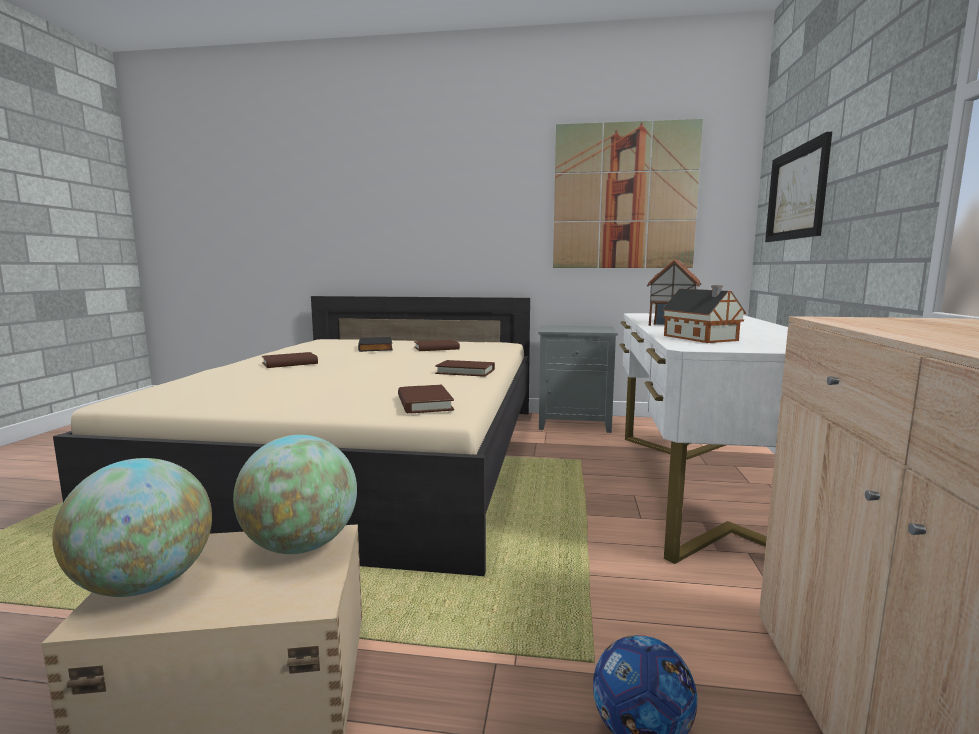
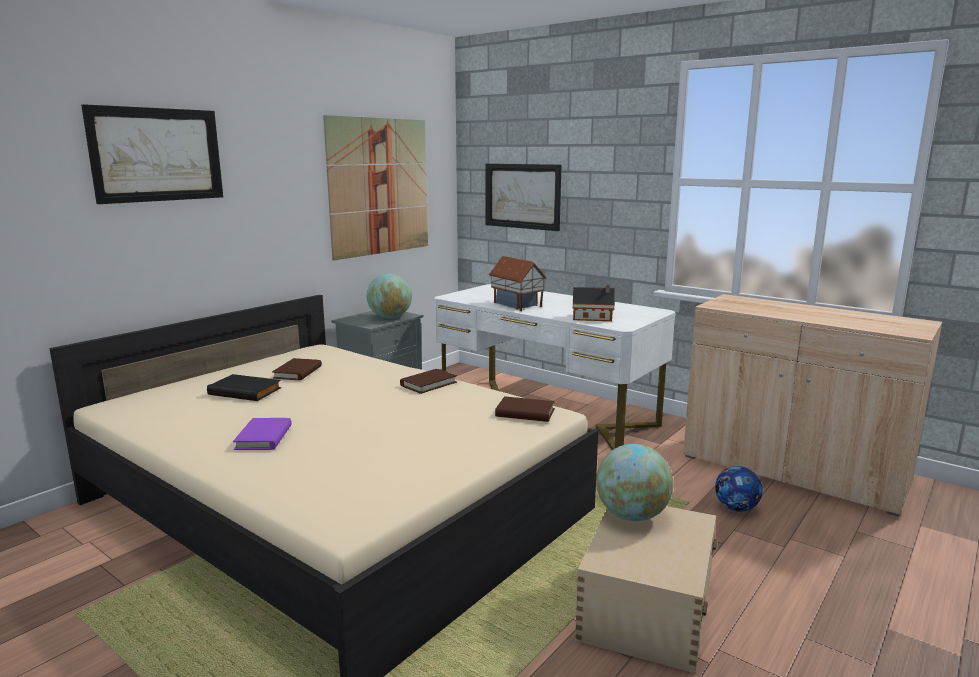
camera: 60 degrees left, 5 degrees up
globe [52,458,212,597] -> globe moved to [367,274,412,319]
brown book [262,352,318,368] -> purple book [233,418,292,450]
none -> picture [81,104,223,204]

